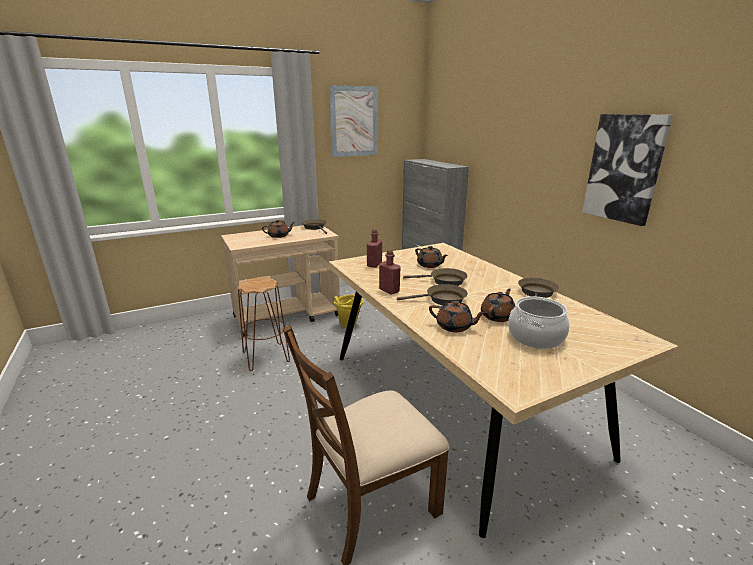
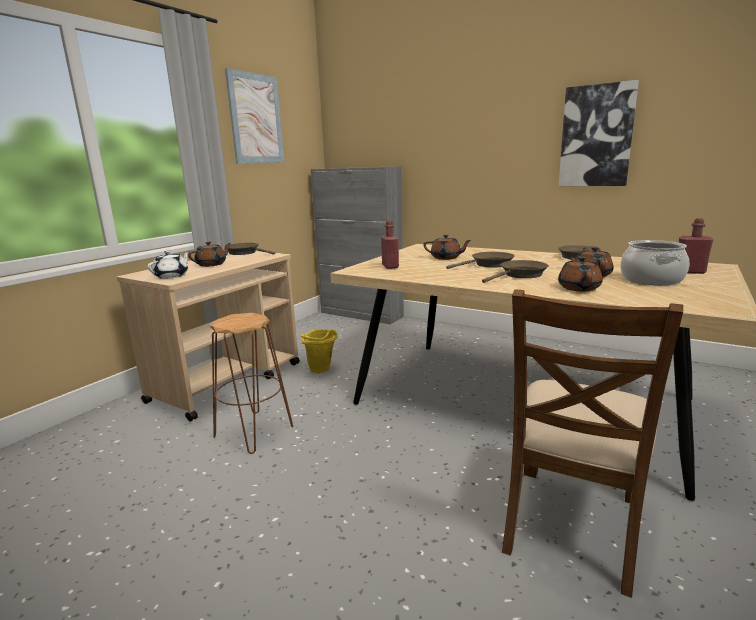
camera: 30 degrees left, 5 degrees down
red bottle [379,250,401,295] -> red bottle moved to [679,218,713,274]
brown teapot [429,301,487,332] -> brown teapot turned 75 degrees counterclockwise [558,257,603,291]
none -> white teapot [147,251,190,279]

